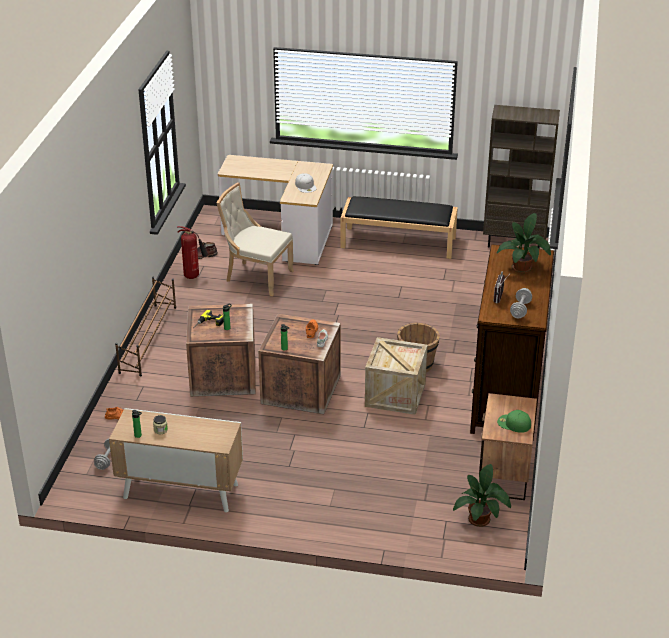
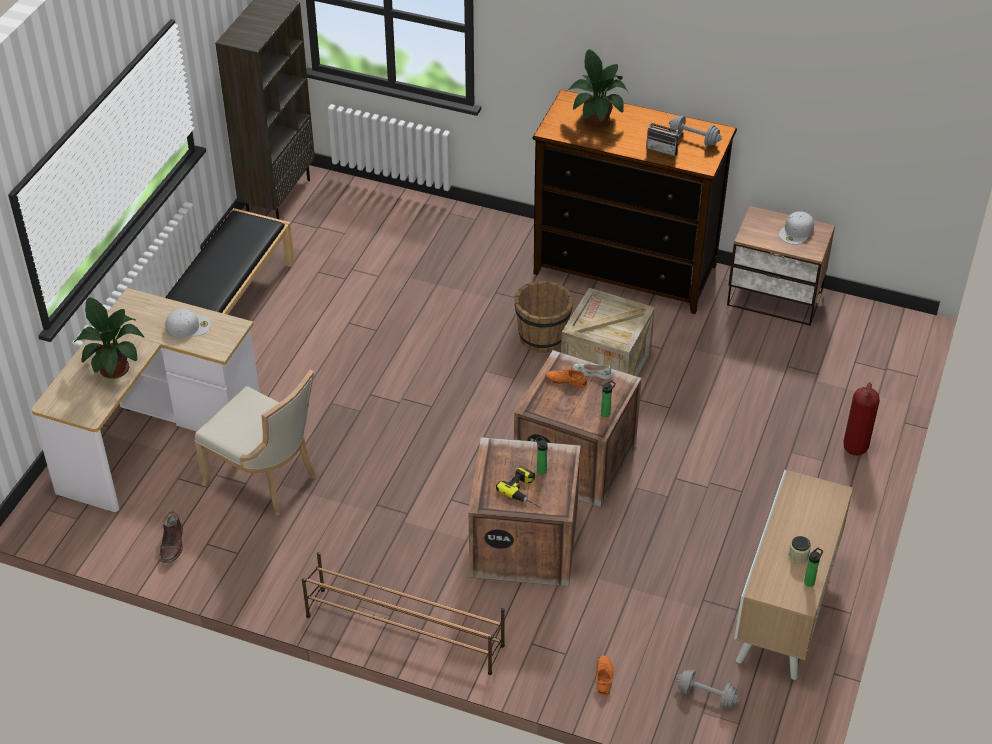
camera: 80 degrees left, 10 degrees up
fire extinguisher [178,226,208,279] -> fire extinguisher moved to [843,382,880,455]
beige chair [217,183,294,296] -> beige chair turned 90 degrees counterclockwise [194,369,316,516]
potted plant [453,464,511,527] -> potted plant moved to [74,297,144,379]
green cap [497,410,531,433] -> white cap [779,211,814,244]

